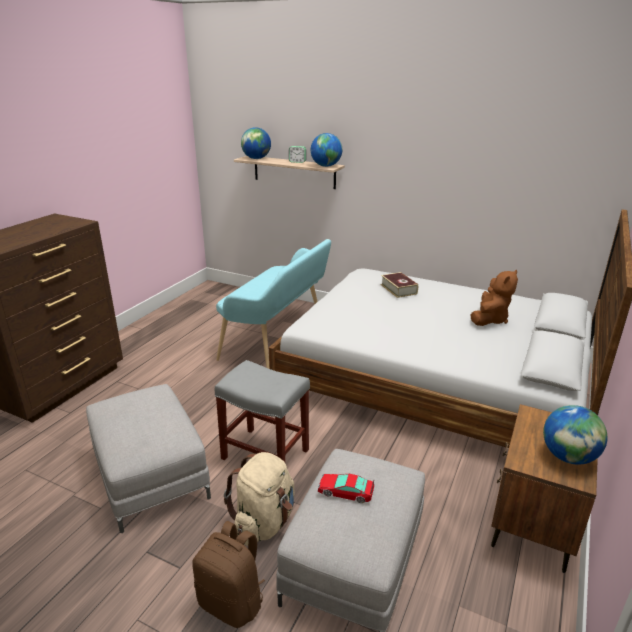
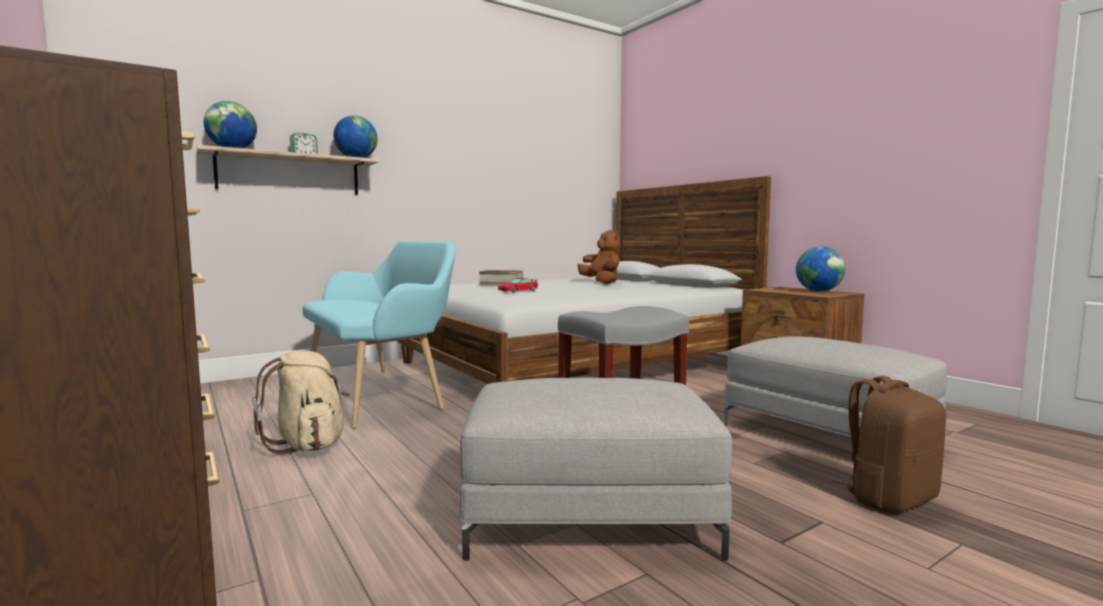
camera: 60 degrees left, 20 degrees down
beige backpack [224,452,295,546] -> beige backpack moved to [253,350,350,455]
toy car [318,474,374,503] -> toy car moved to [498,278,538,293]

